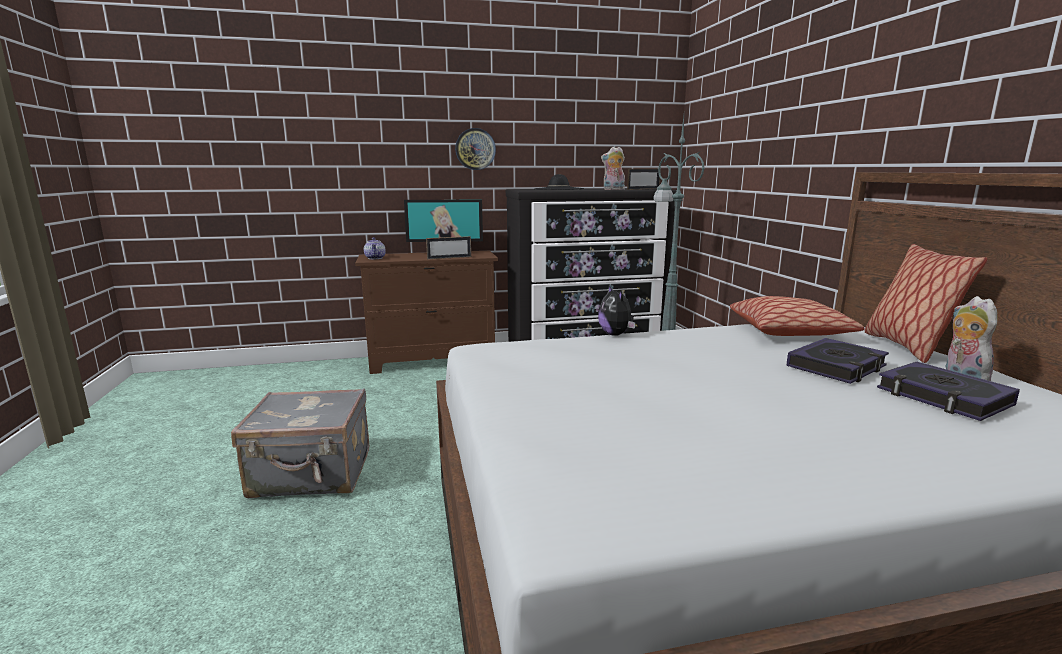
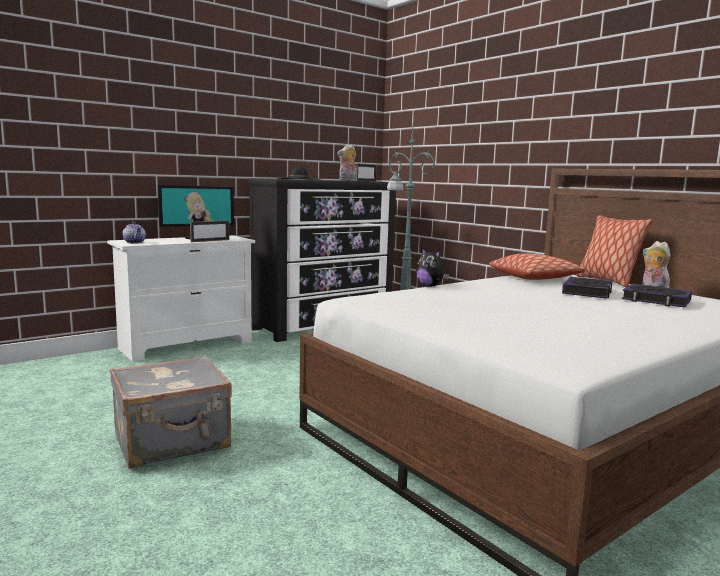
camera: 25 degrees left, 5 degrees down
brown dresser [355,251,498,374] -> white dresser [107,235,255,362]
wall clock [455,128,496,170] -> none

